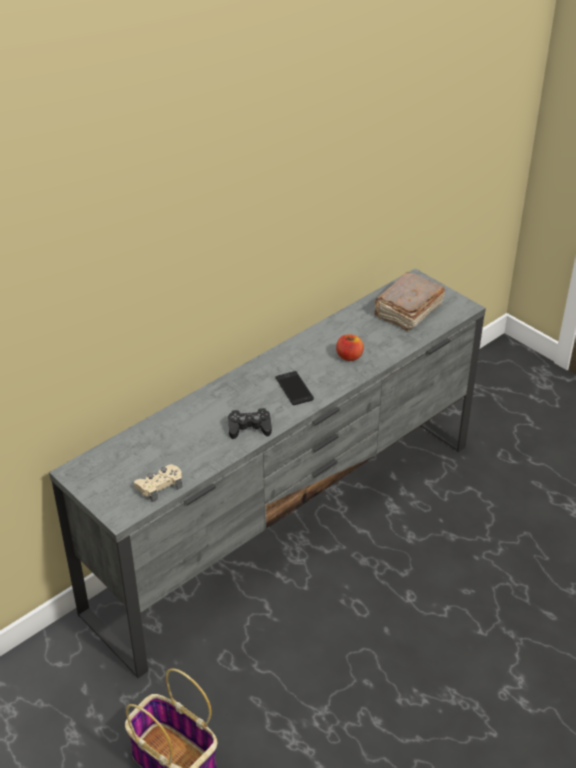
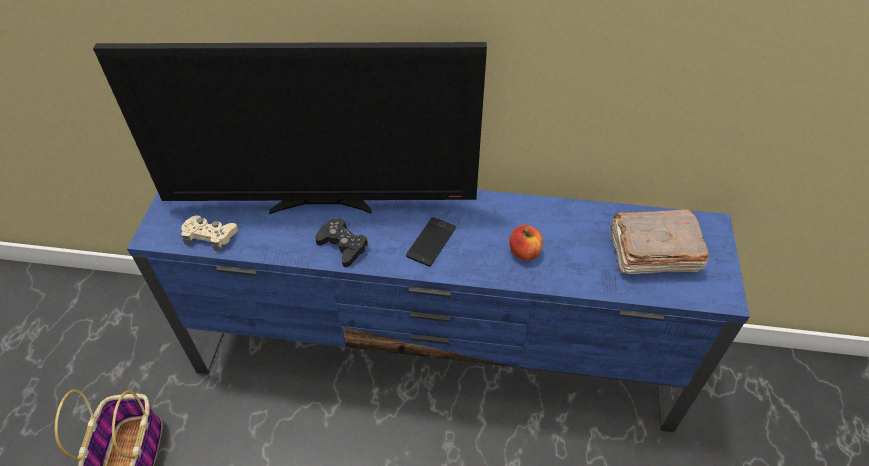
camera: 50 degrees right, 10 degrees up
grey tv stand [49,268,486,678] -> blue tv stand [127,190,750,432]
none -> television [93,42,487,214]

